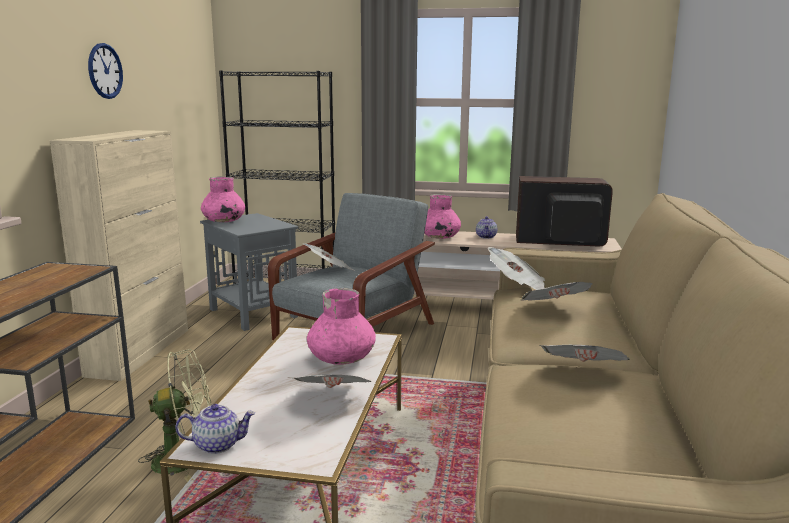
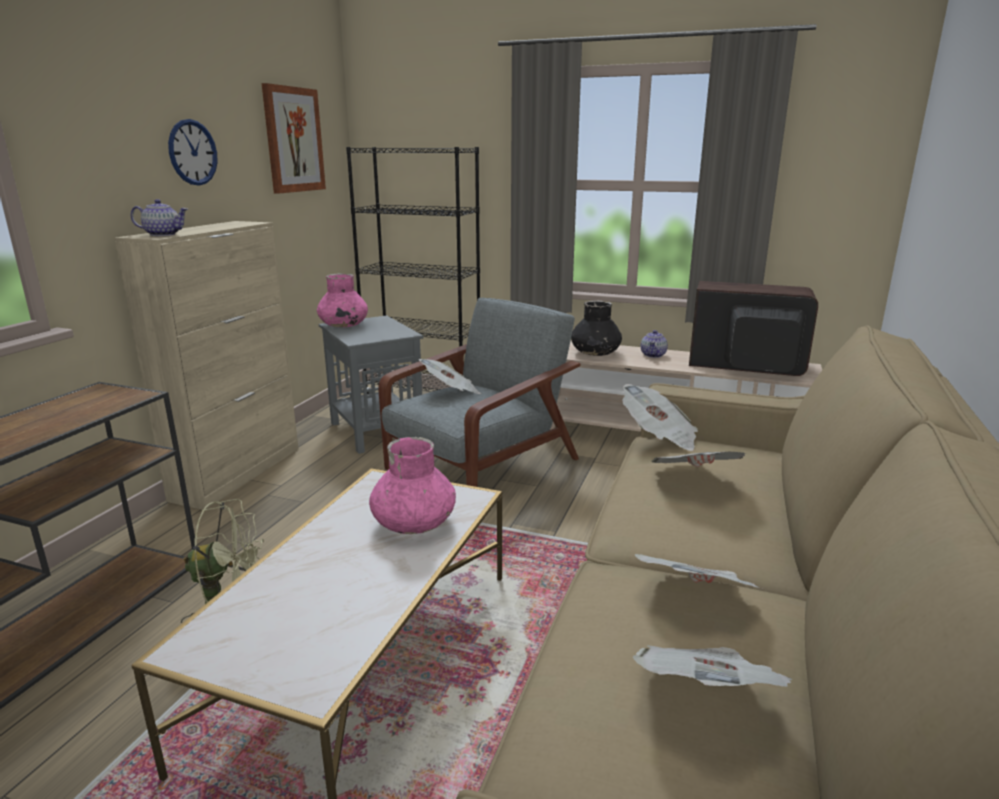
camera: 10 degrees right, 5 degrees up
teapot [175,404,255,454] -> teapot moved to [131,199,188,236]
newspaper [288,375,372,388] -> newspaper moved to [632,645,792,686]
pink vase [424,194,461,239] -> black vase [571,300,622,356]
none -> picture [261,83,326,194]

